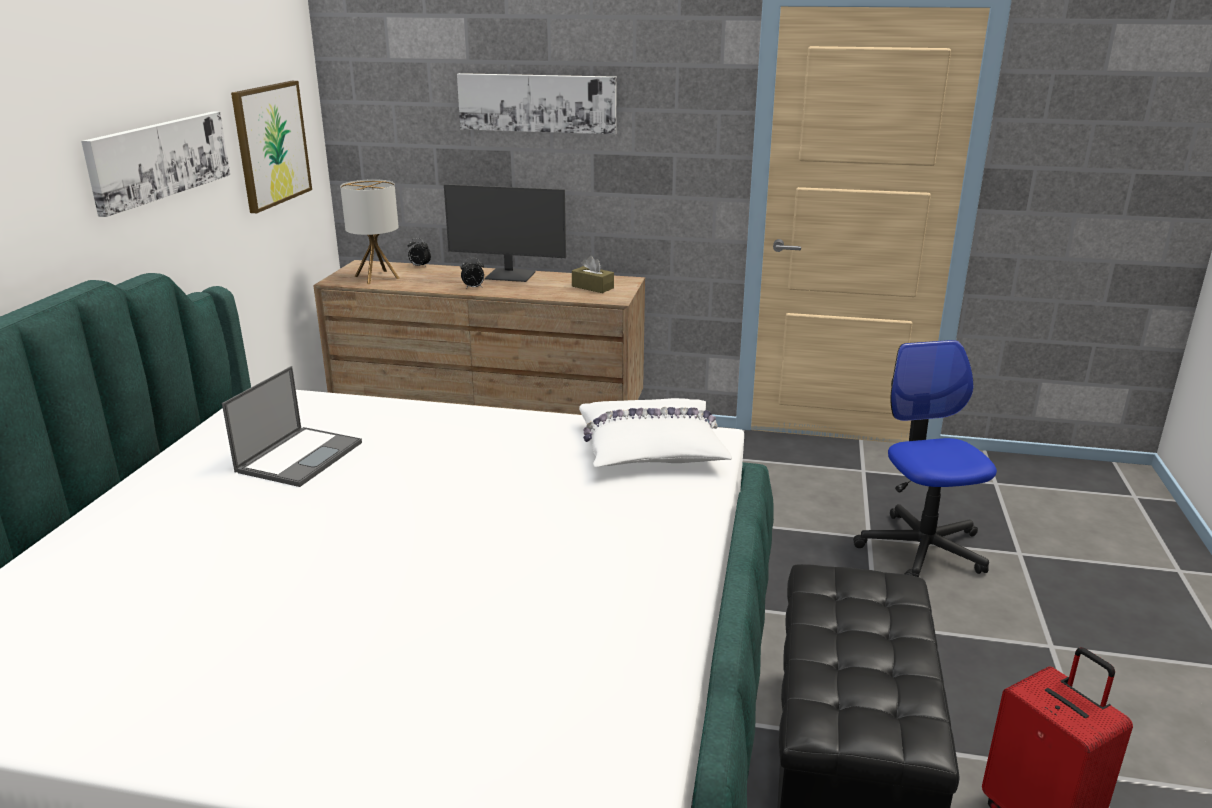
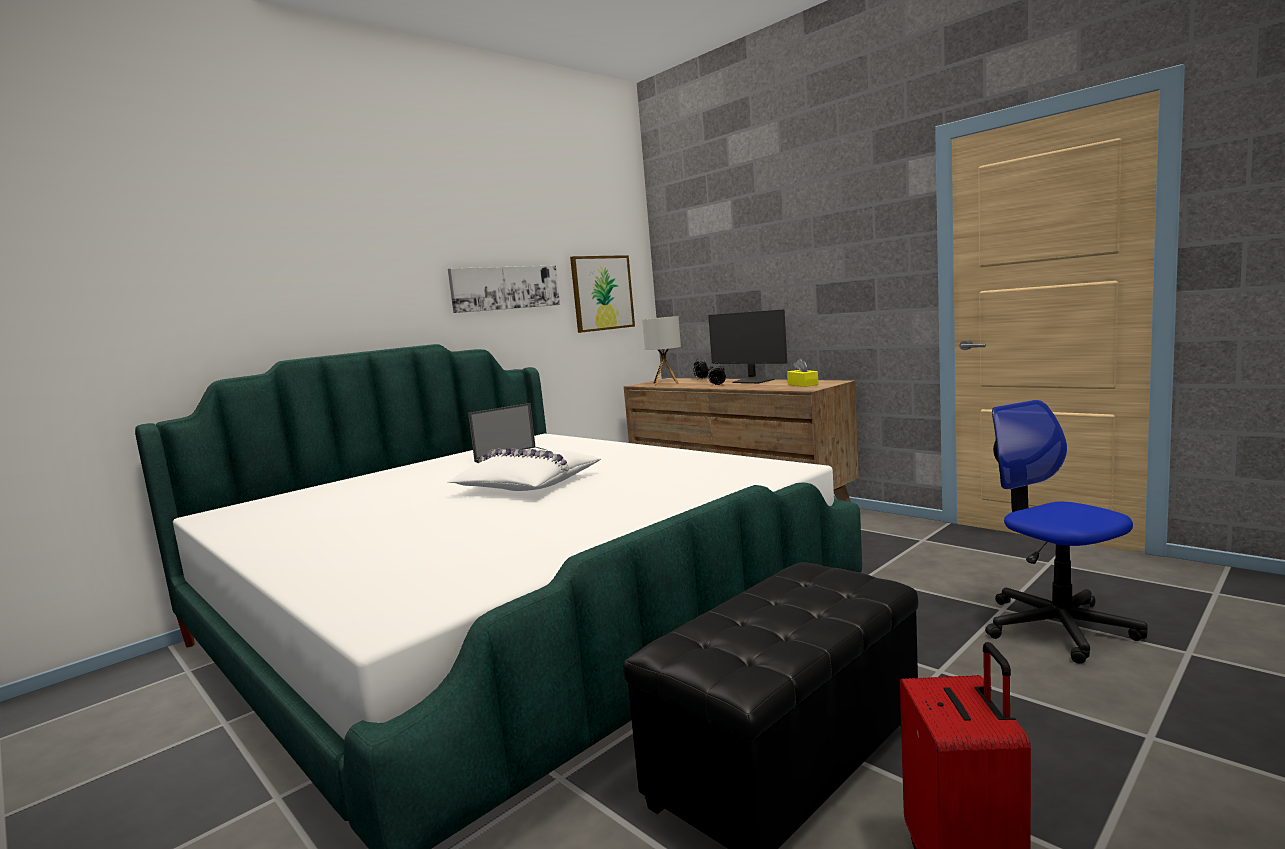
camera: 35 degrees right, 15 degrees down
picture [457,73,617,135] -> none
brown tissue box [572,256,614,293] -> yellow tissue box [787,358,819,387]
white pillow [579,398,732,467] -> white pillow moved to [447,448,601,491]
office chair [853,340,997,577] -> office chair turned 45 degrees counterclockwise [985,400,1148,664]

